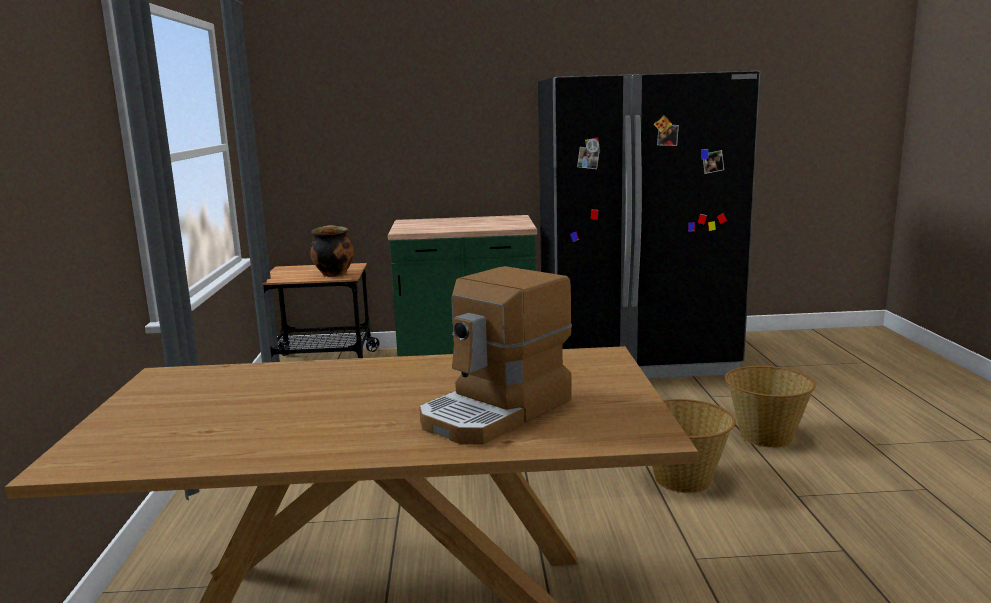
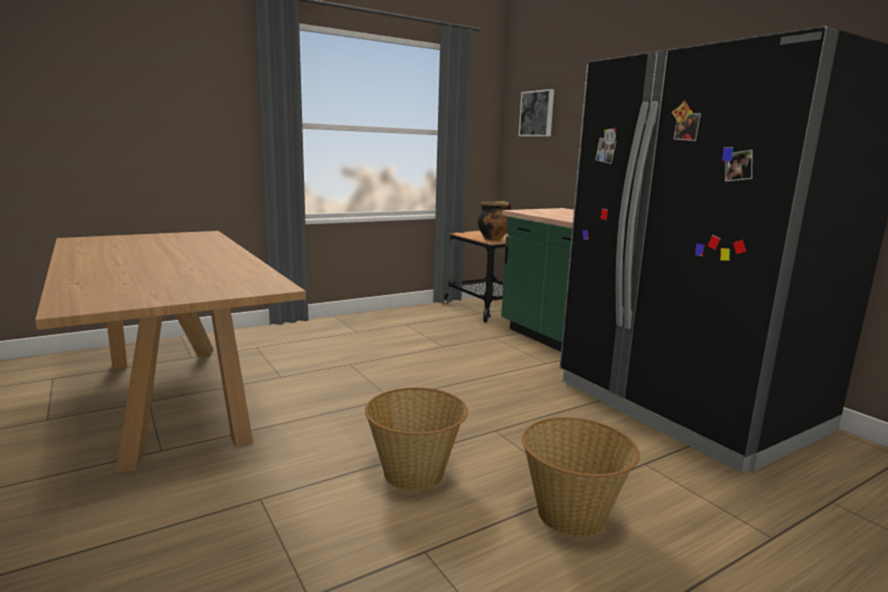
camera: 60 degrees right, 0 degrees up
coffee machine [419,266,572,445] -> none
none -> picture [519,89,554,136]

